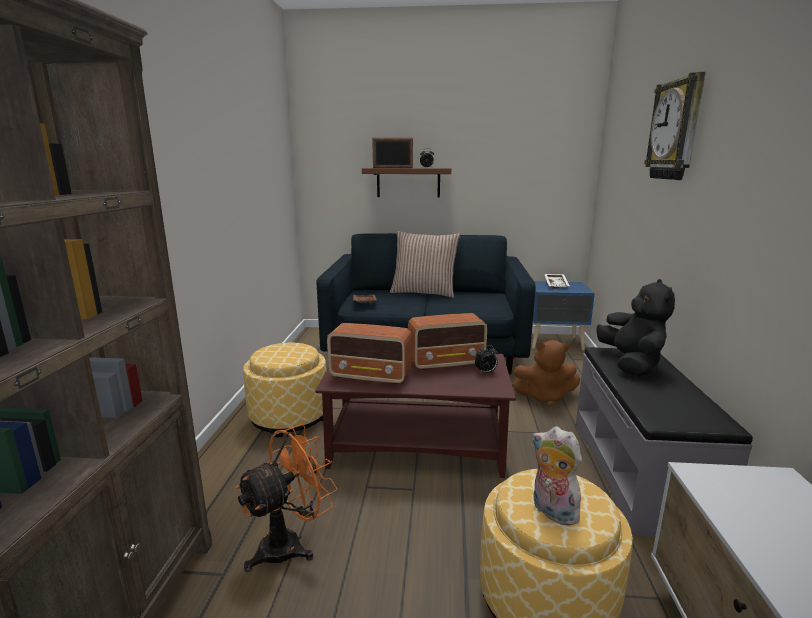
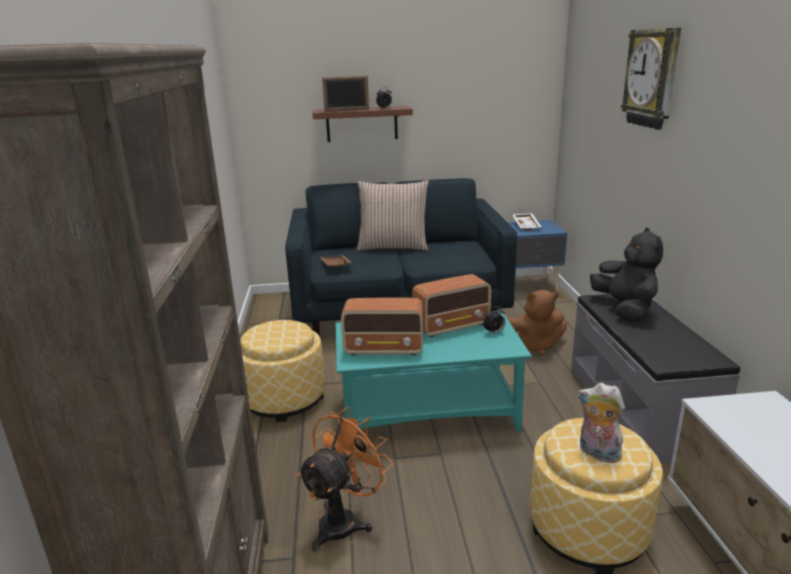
camera: 10 degrees left, 5 degrees up
brown coffee table [315,354,516,478] -> turquoise coffee table [336,311,532,431]

